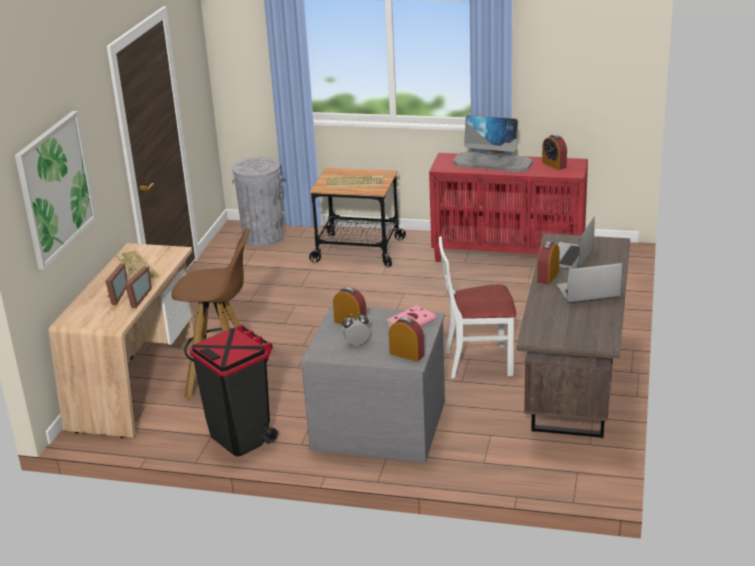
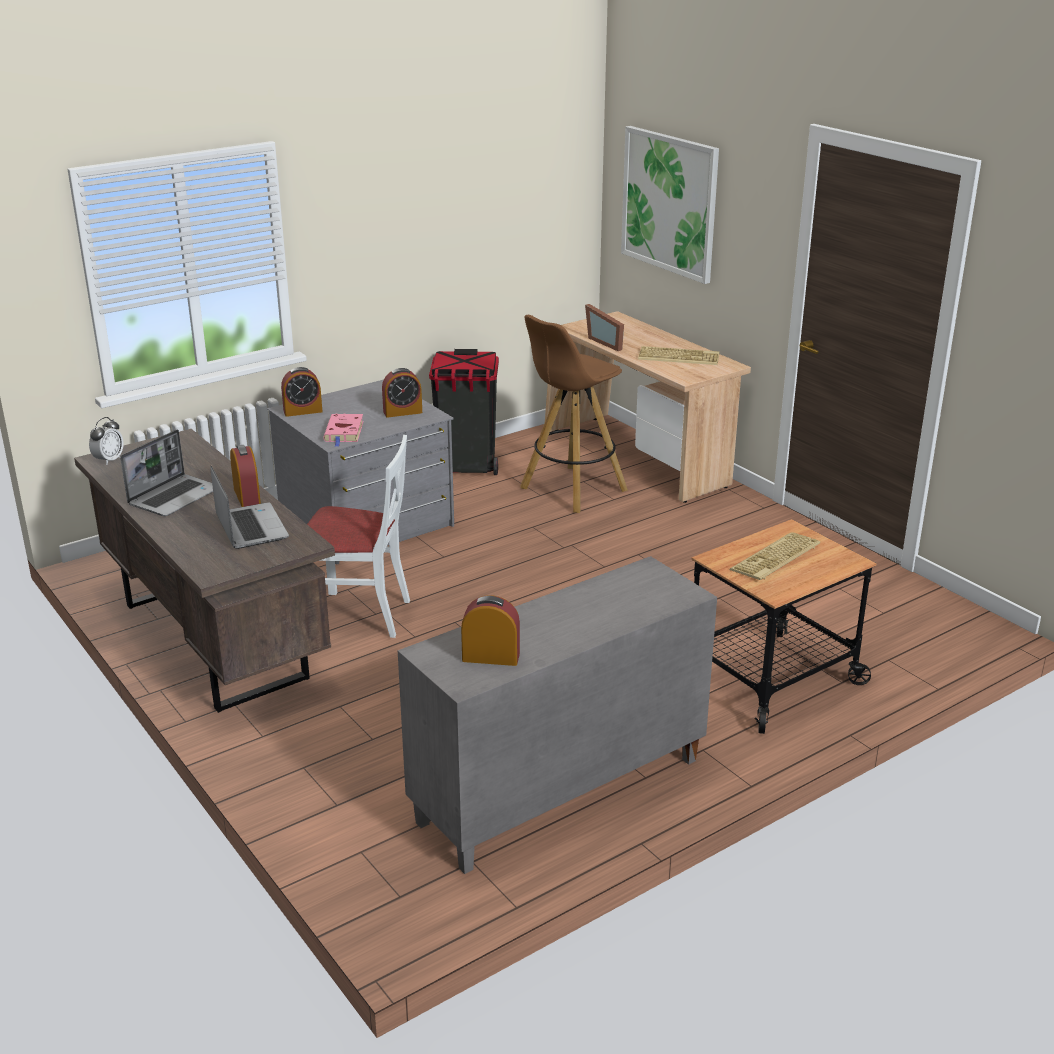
camera: 130 degrees right, 0 degrees up
picture frame [105,264,128,305] -> none
grey trash can [232,157,284,246] -> none
alarm clock [342,313,370,346] -> alarm clock moved to [89,417,124,465]
red cabinet [429,153,588,262] -> grey cabinet [398,556,717,874]
white chair [439,236,516,378] -> white chair turned 60 degrees clockwise [307,435,410,638]
monitor [453,115,533,172] -> none

